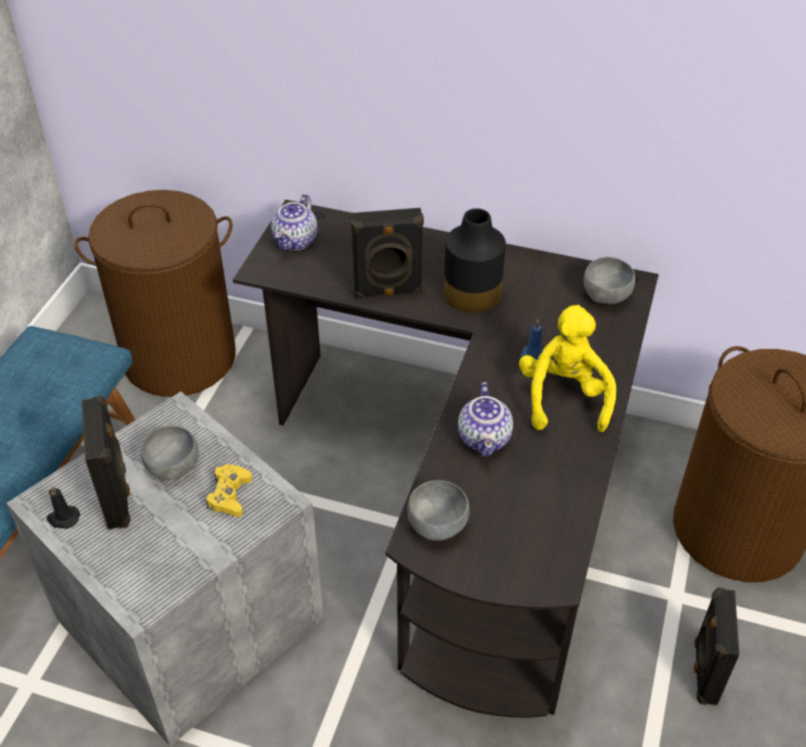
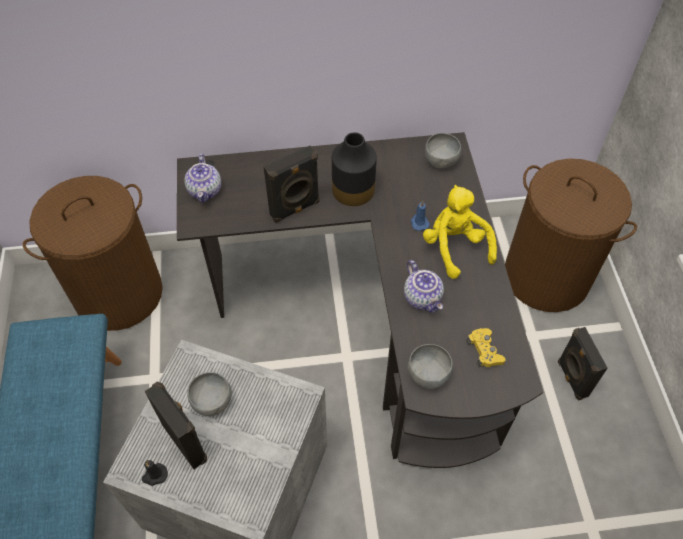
camera: 25 degrees left, 10 degrees up
yellow game controller [206,464,252,517] -> yellow game controller moved to [466,328,506,367]

